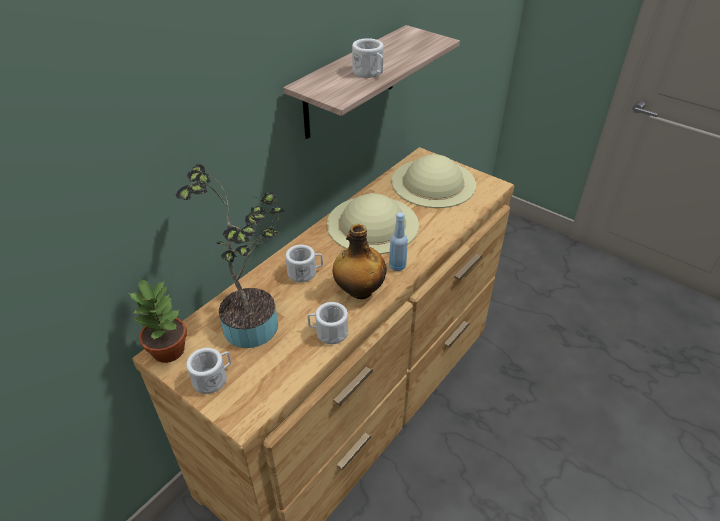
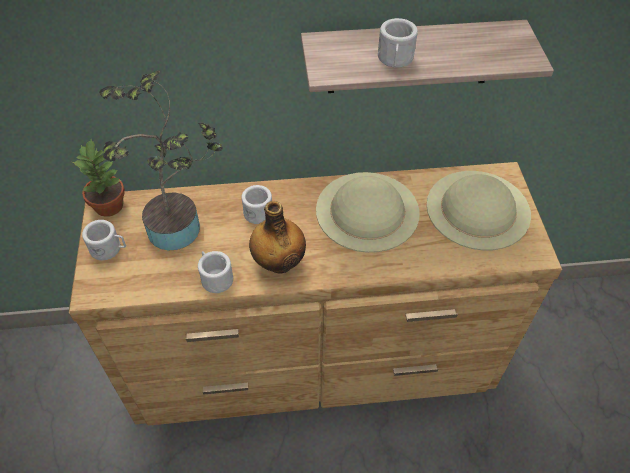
camera: 45 degrees right, 10 degrees up
blue bottle [389,212,408,271] -> none

